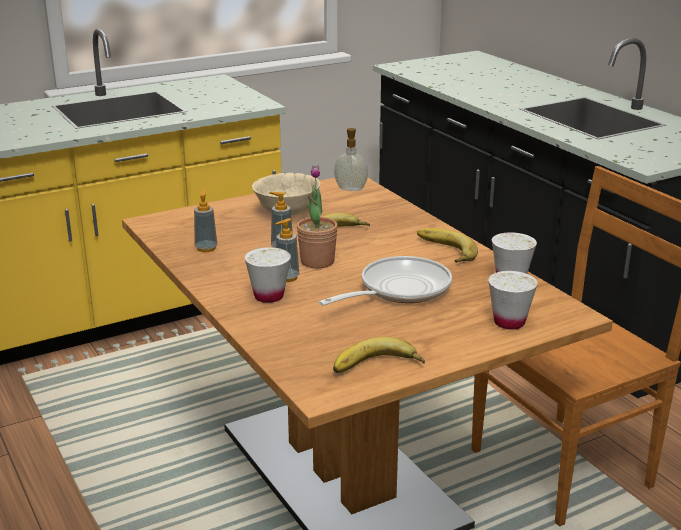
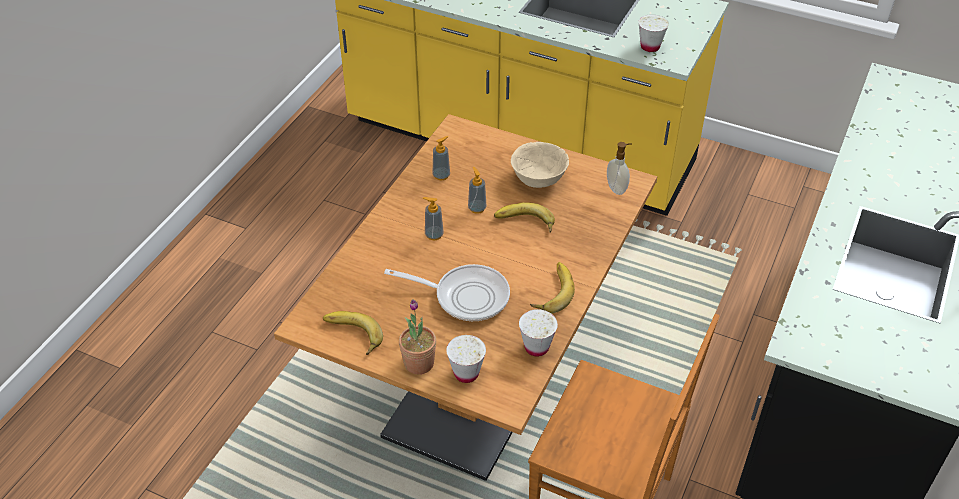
camera: 55 degrees right, 20 degrees up
white cup [244,247,291,303] -> white cup moved to [638,14,669,52]
potted plant [297,165,338,268] -> potted plant moved to [399,299,436,374]

